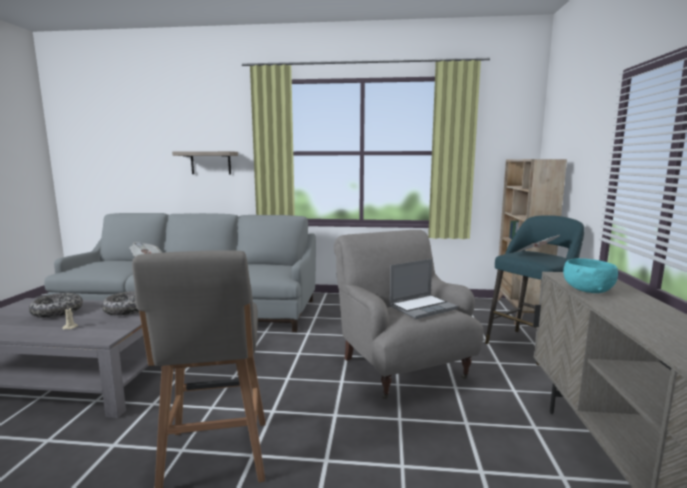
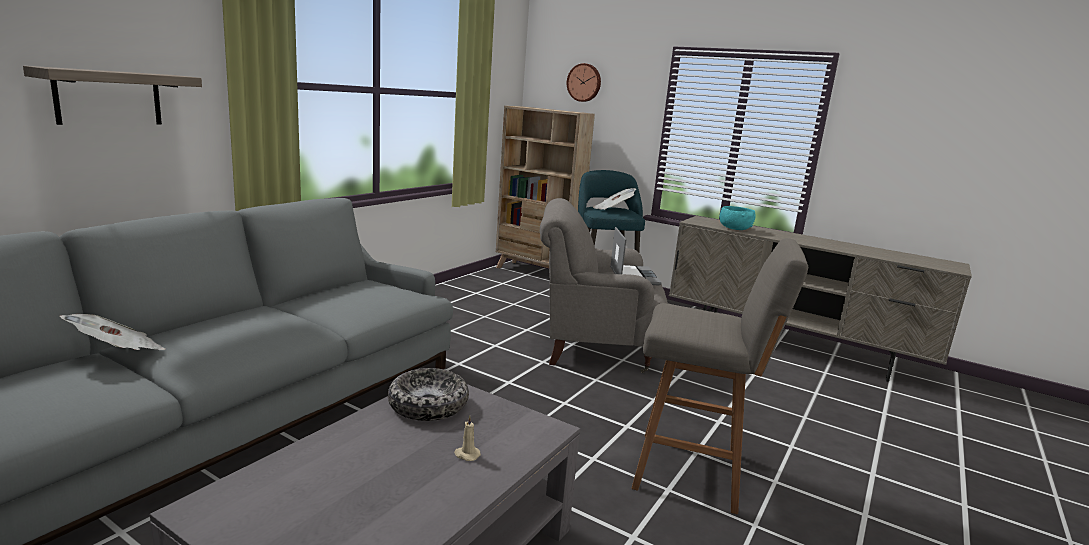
camera: 65 degrees left, 5 degrees up
bowl [29,293,83,318] -> none
none -> wall clock [567,63,601,102]

